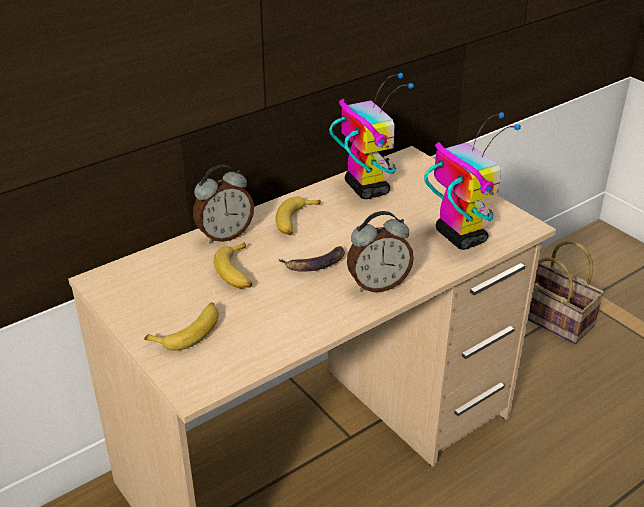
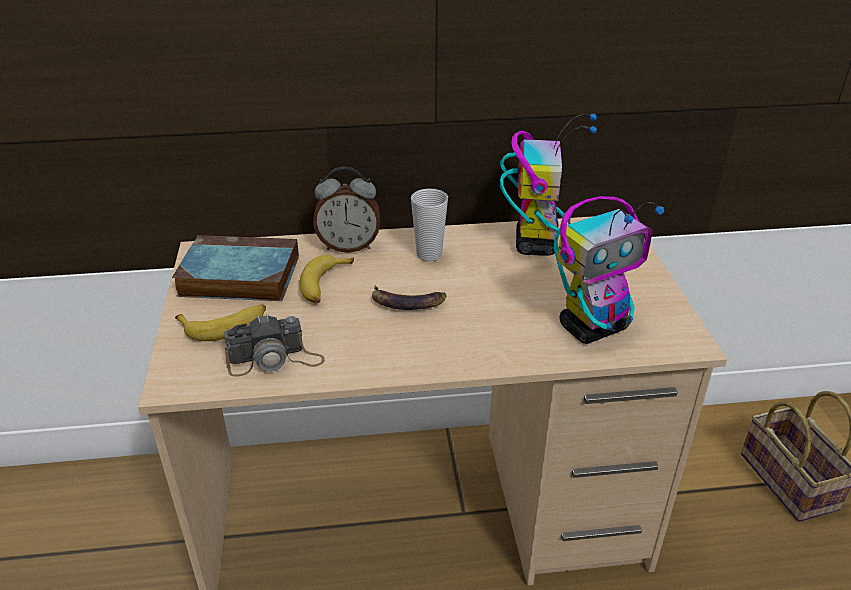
camera: 30 degrees right, 0 degrees up
banana [275,197,321,235] -> cup [411,189,448,261]
alarm clock [347,211,414,292] -> none
toy robot [424,112,521,250] -> toy robot turned 60 degrees clockwise [554,196,664,344]
none -> book [172,235,299,301]
none -> camera [224,314,325,376]

